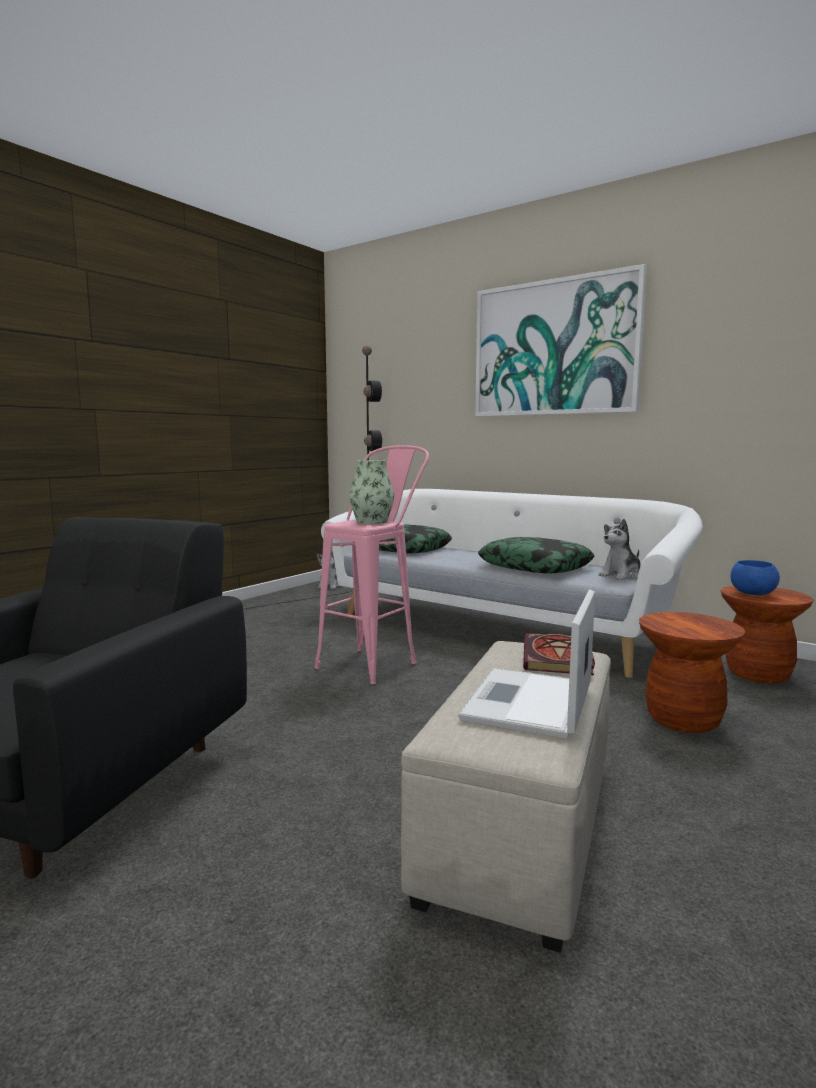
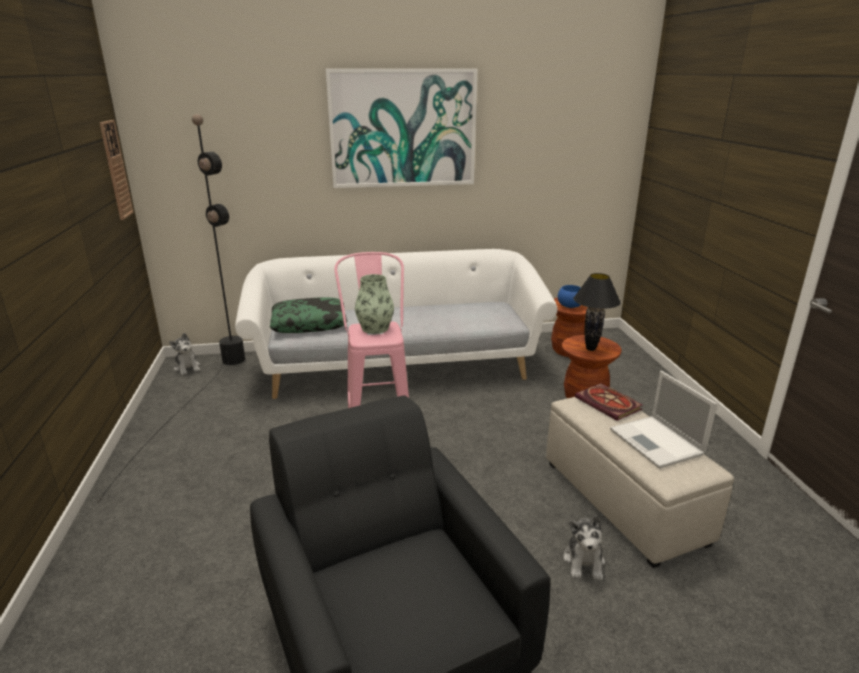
camera: 45 degrees left, 15 degrees up
pillow [478,537,594,574] -> none
plush toy [599,519,641,580] -> plush toy moved to [563,516,605,580]
none -> wall clock [100,120,134,220]
none -> black table lamp [573,273,621,351]

